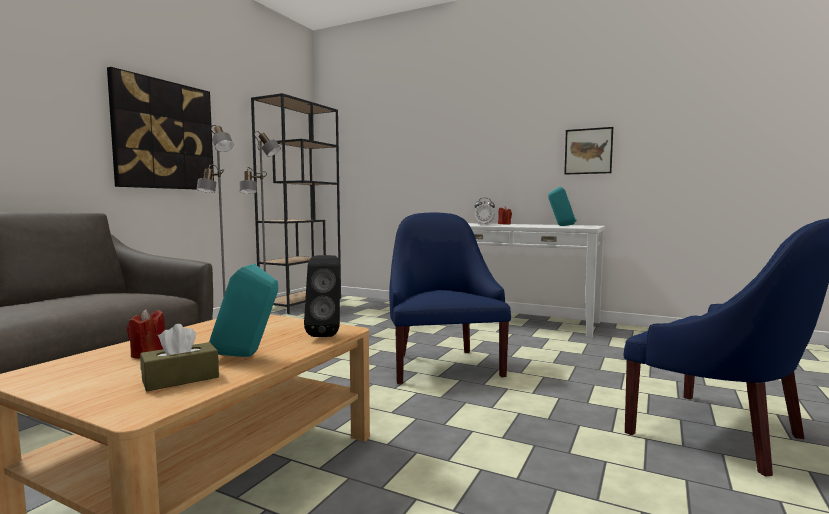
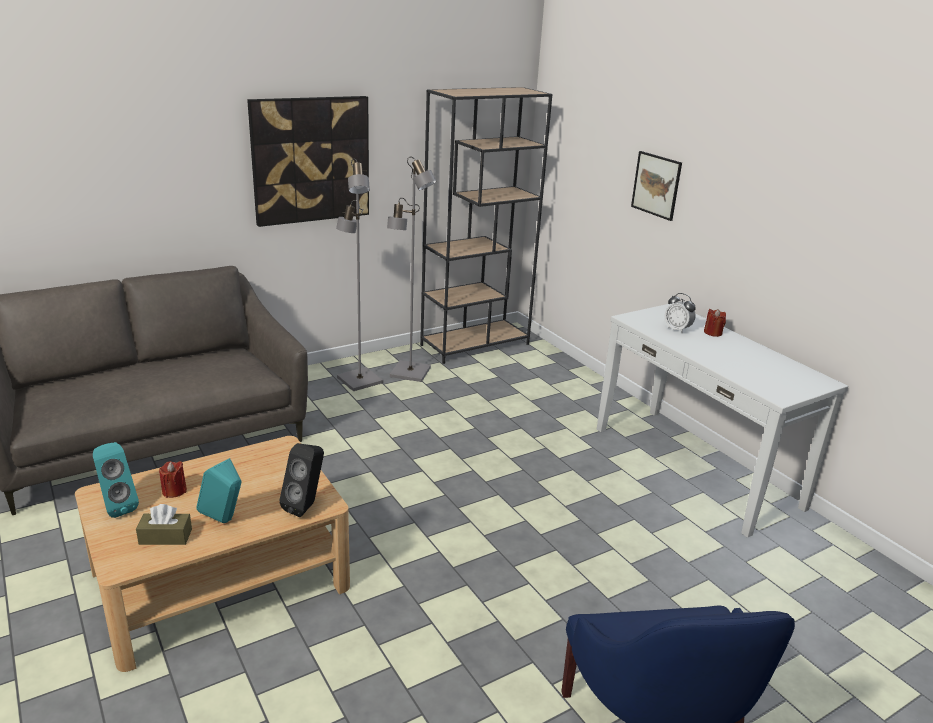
camera: 30 degrees right, 20 degrees up
blue armchair [389,212,511,384] -> none
turquoise speaker [548,186,576,226] -> turquoise speaker moved to [93,442,139,518]
picture [564,127,613,175] -> picture moved to [631,151,682,221]

